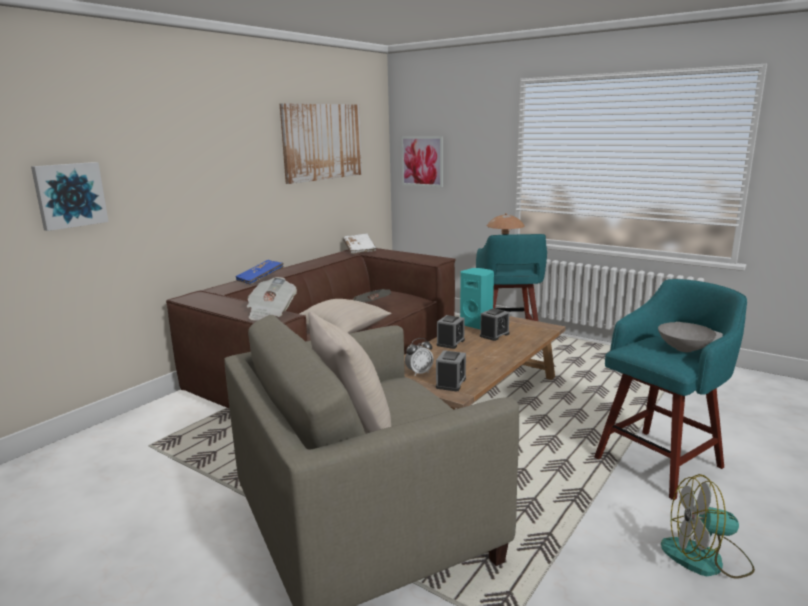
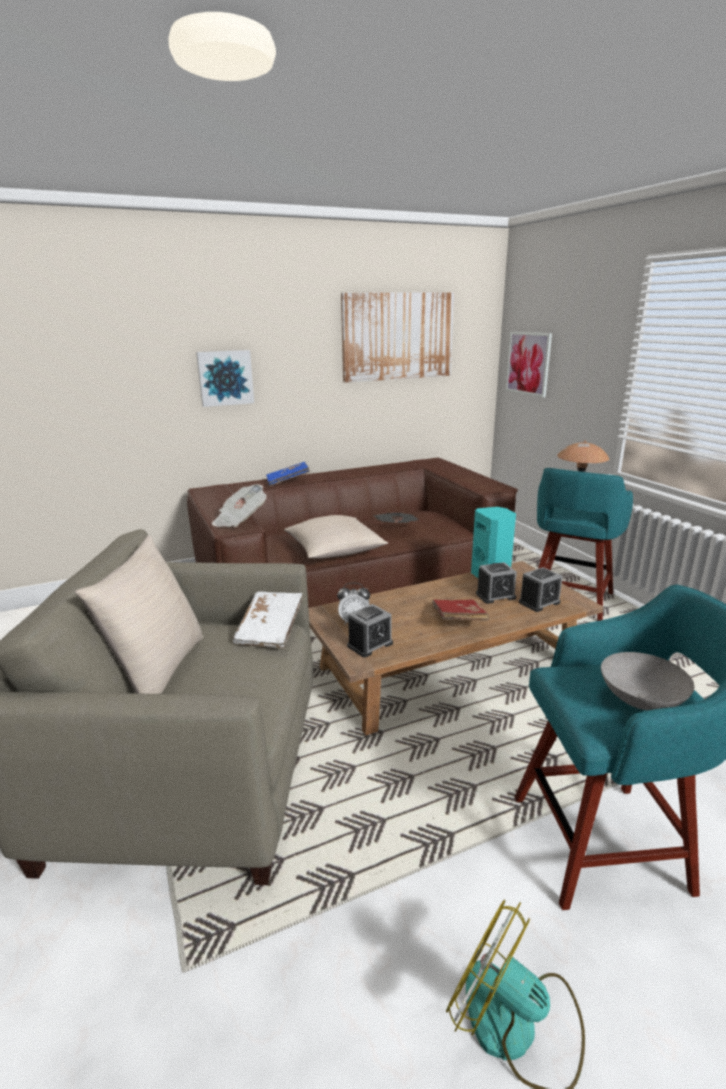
camera: 30 degrees right, 5 degrees up
picture [31,162,109,231] -> picture moved to [196,350,254,407]
white book [343,233,377,254] -> white book moved to [233,591,303,648]
alarm clock [437,315,465,349] -> alarm clock moved to [519,567,563,612]
none -> red book [432,599,489,621]

